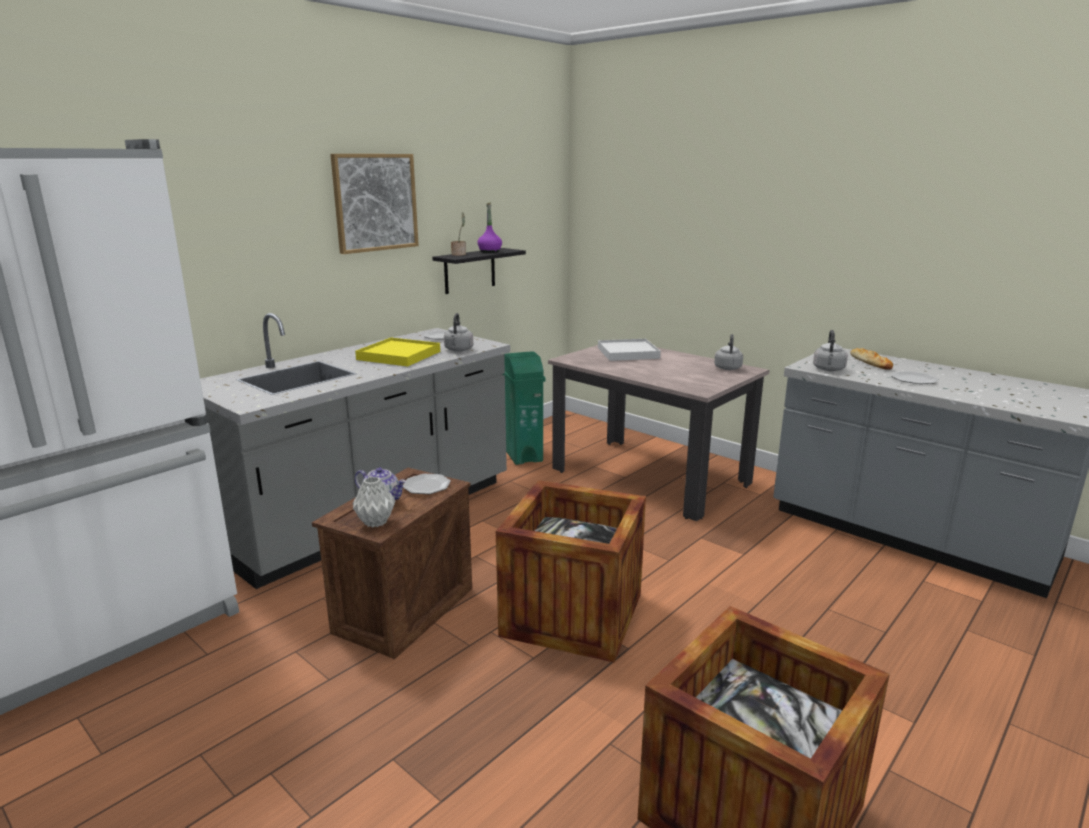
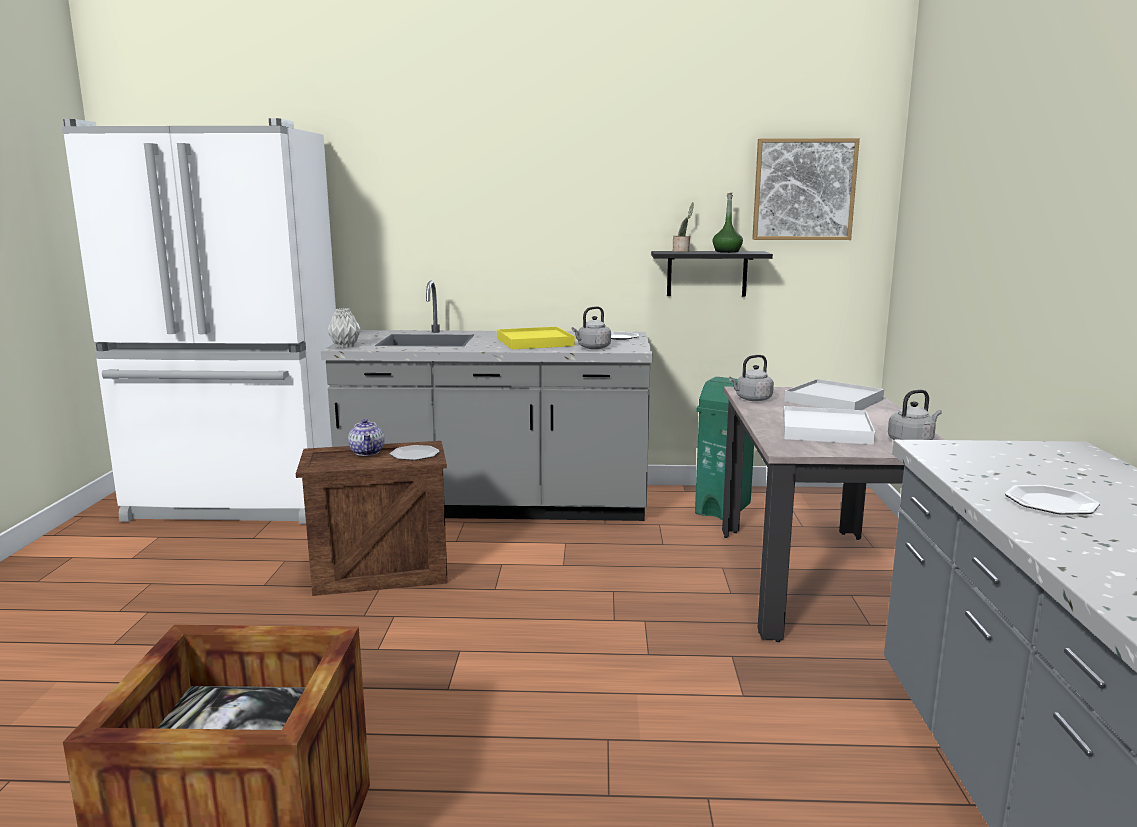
camera: 50 degrees right, 5 degrees down
picture [330,154,419,254] -> picture moved to [752,138,860,240]
grey vase [353,476,395,528] -> grey vase moved to [327,308,361,348]
purple bottle [477,203,502,253] -> green bottle [712,193,743,253]
crate [496,480,646,663] -> none
grey kettle [813,330,848,371] -> grey kettle moved to [729,355,774,401]
bread [850,348,893,370] -> none
none -> white tray [783,406,875,445]

